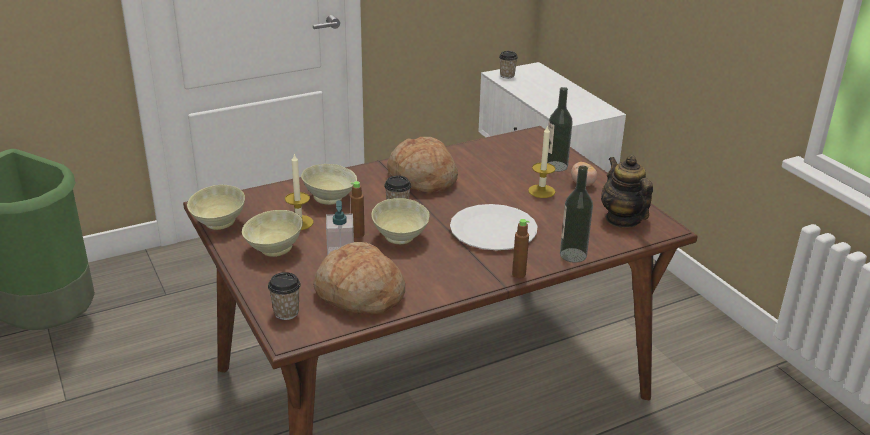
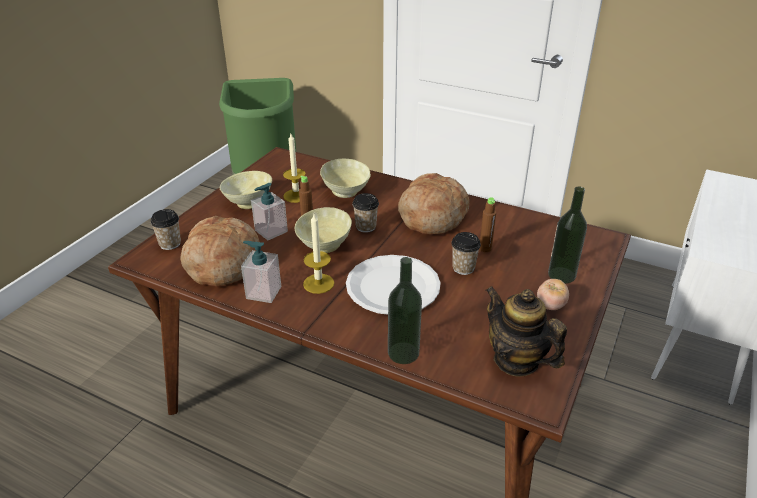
camera: 55 degrees right, 5 degrees up
beige bowl [187,185,245,230] -> none
cup [499,51,518,78] -> cup moved to [451,232,481,275]
brown bottle [512,219,529,278] -> brown bottle moved to [479,197,496,252]
candle [528,125,555,198] -> candle moved to [303,214,334,294]
teapot [601,155,653,228] -> teapot turned 75 degrees counterclockwise [486,286,567,377]
none -> soap dispenser [241,241,281,303]

